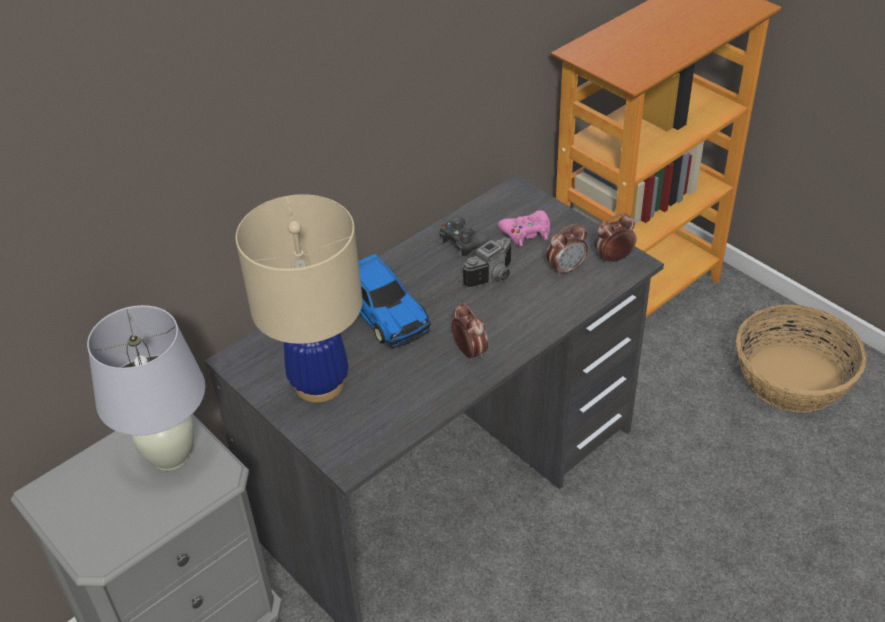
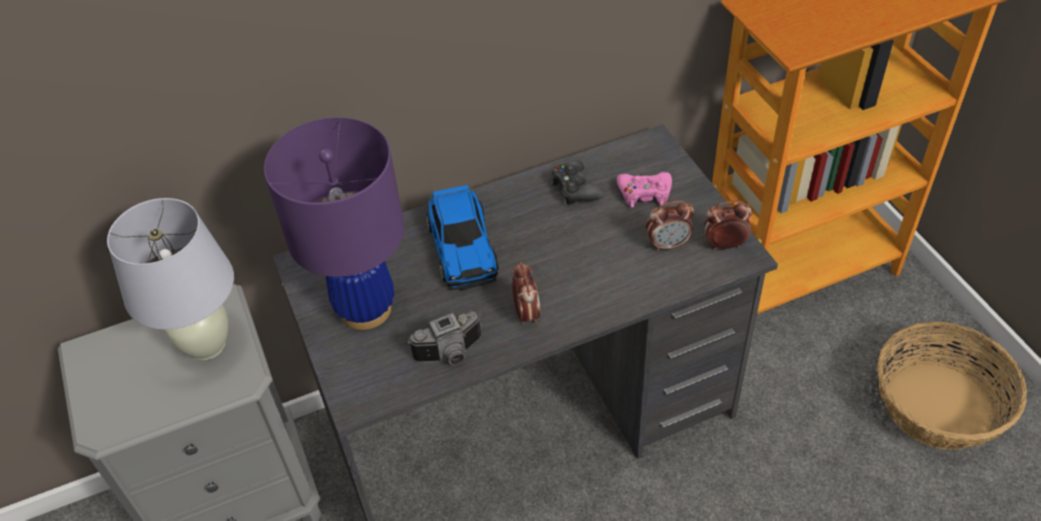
camera: 20 degrees right, 5 degrees up
beige table lamp [236,194,363,403] -> purple table lamp [264,117,405,330]
camera [463,237,511,288] -> camera moved to [408,311,482,364]

